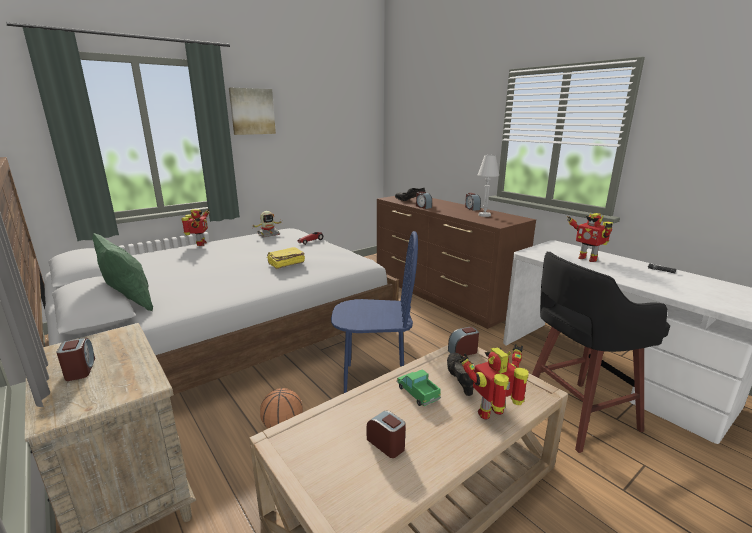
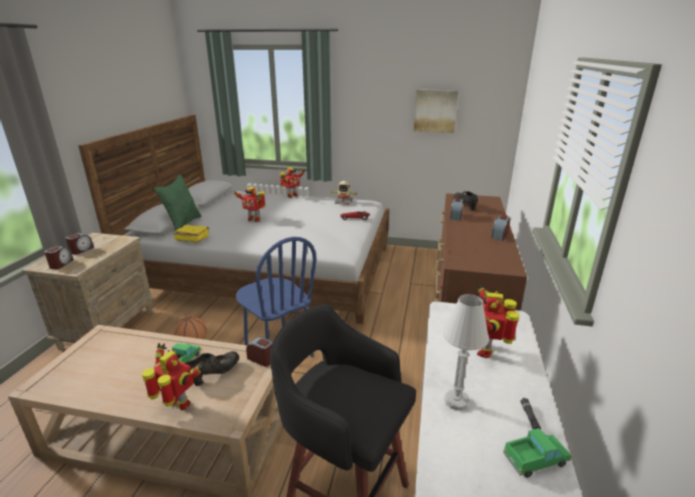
camera: 50 degrees right, 5 degrees up
picture [229,88,276,135] -> picture moved to [414,89,458,133]
yellow book [267,247,305,269] -> yellow book moved to [174,225,209,243]
alarm clock [367,410,406,458] -> alarm clock moved to [45,246,73,269]
white table lamp [478,155,499,217] -> white table lamp moved to [443,294,489,410]
none -> toy robot [234,187,266,222]
none -> toy truck [503,428,572,478]

